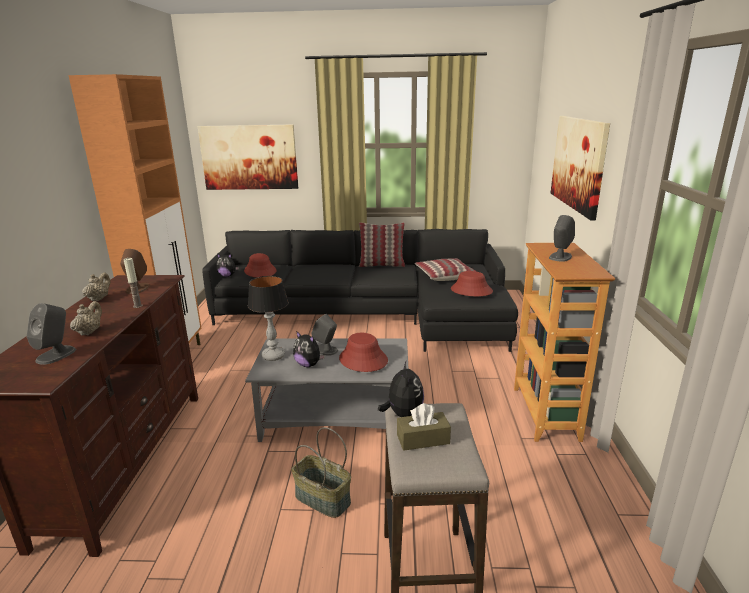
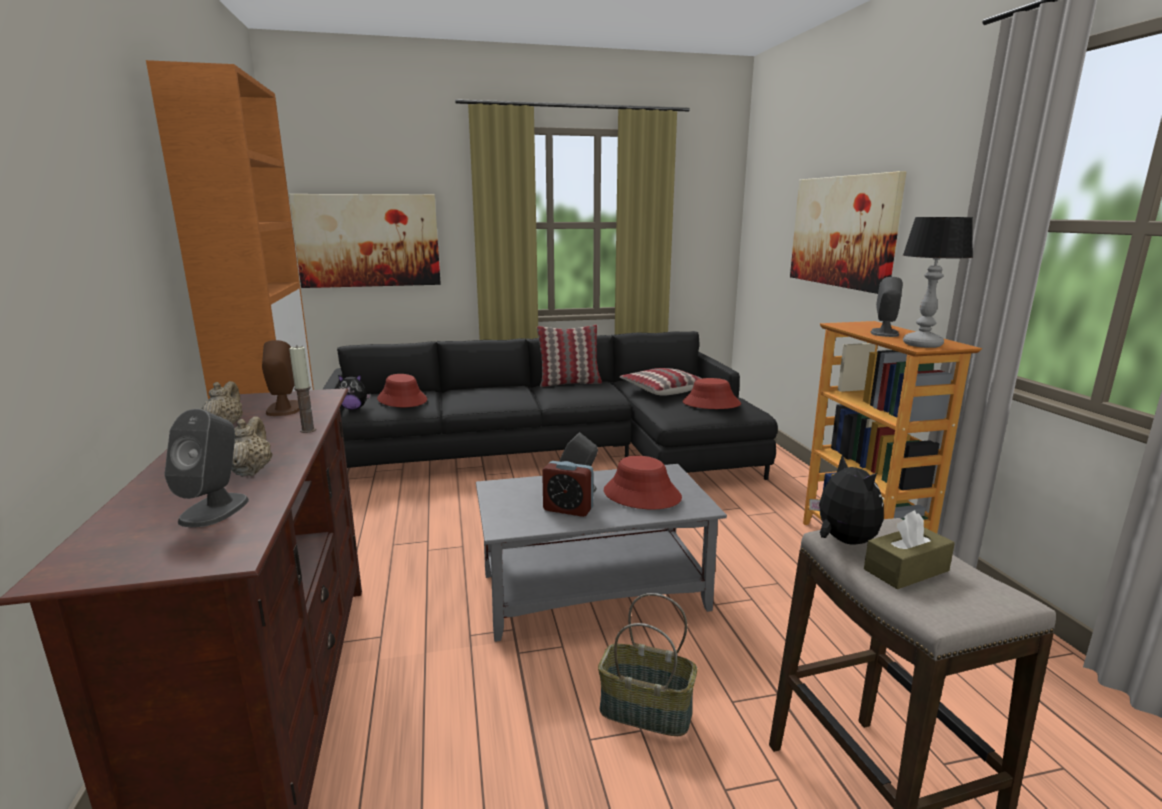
camera: 15 degrees left, 5 degrees down
table lamp [248,276,289,361] -> table lamp moved to [903,217,973,348]
plush toy [293,331,325,367] -> alarm clock [542,461,593,517]

